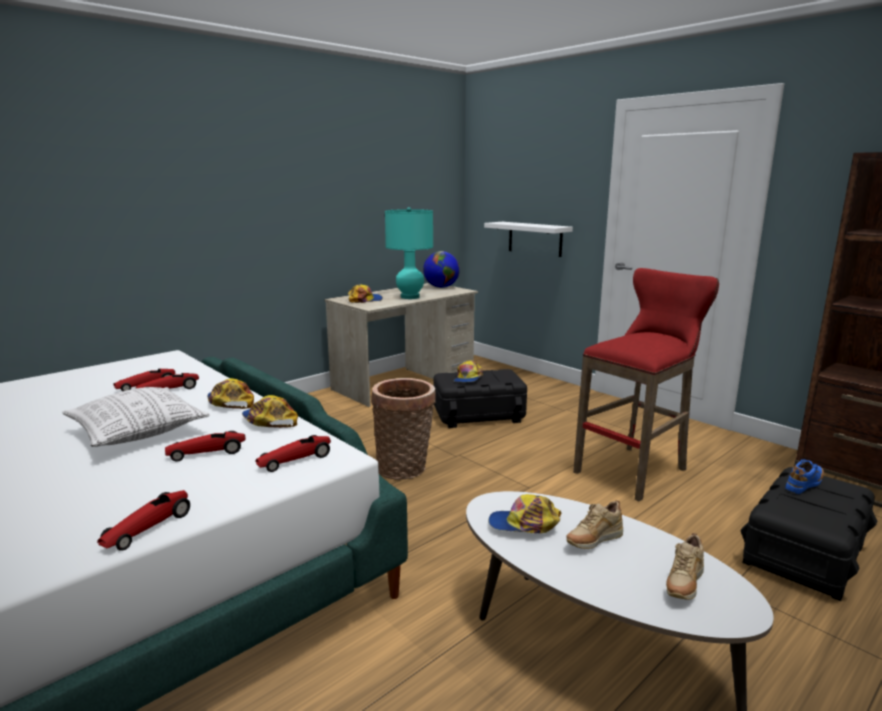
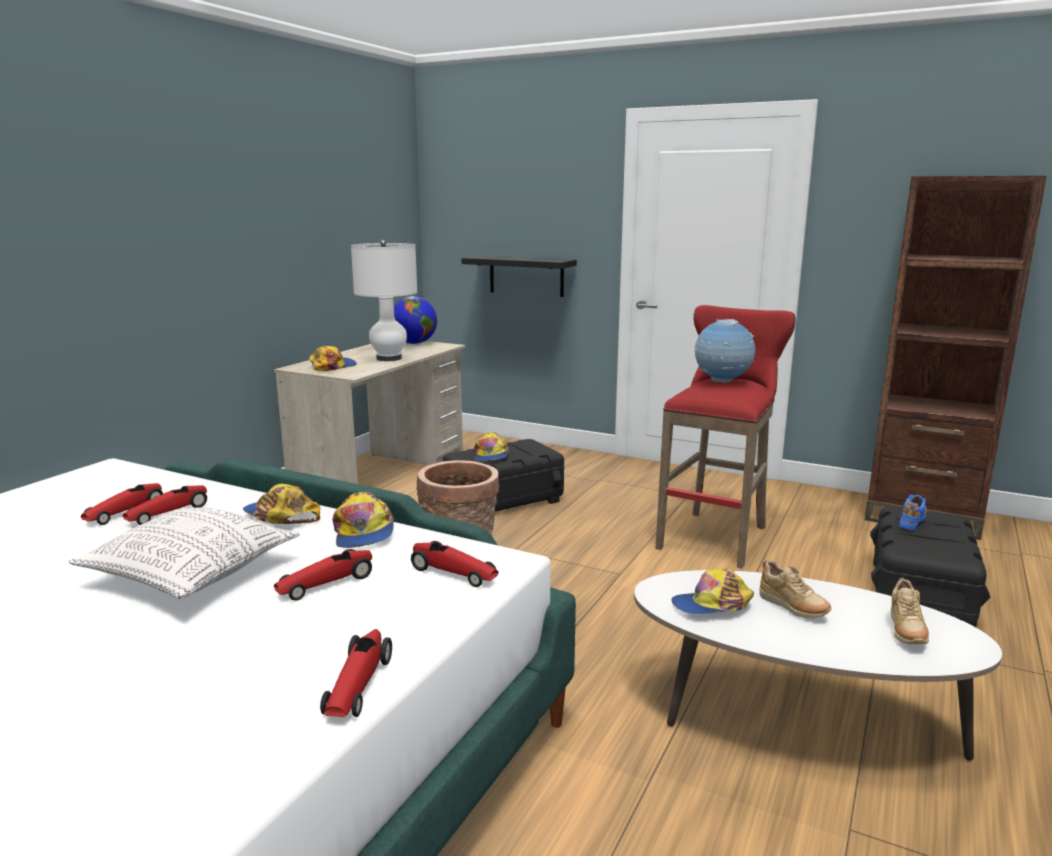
camera: 20 degrees left, 0 degrees up
cap [242,395,298,428] -> cap turned 135 degrees counterclockwise [333,492,394,548]
toy car [255,435,331,472] -> toy car turned 90 degrees counterclockwise [411,541,499,587]
turquoise table lamp [385,207,433,299] -> white table lamp [351,240,417,361]
white shelf [484,222,573,257] -> black shelf [461,256,577,297]
beige shoe [566,500,623,549] -> beige shoe turned 75 degrees counterclockwise [759,560,832,619]
none -> globe [694,319,755,383]

